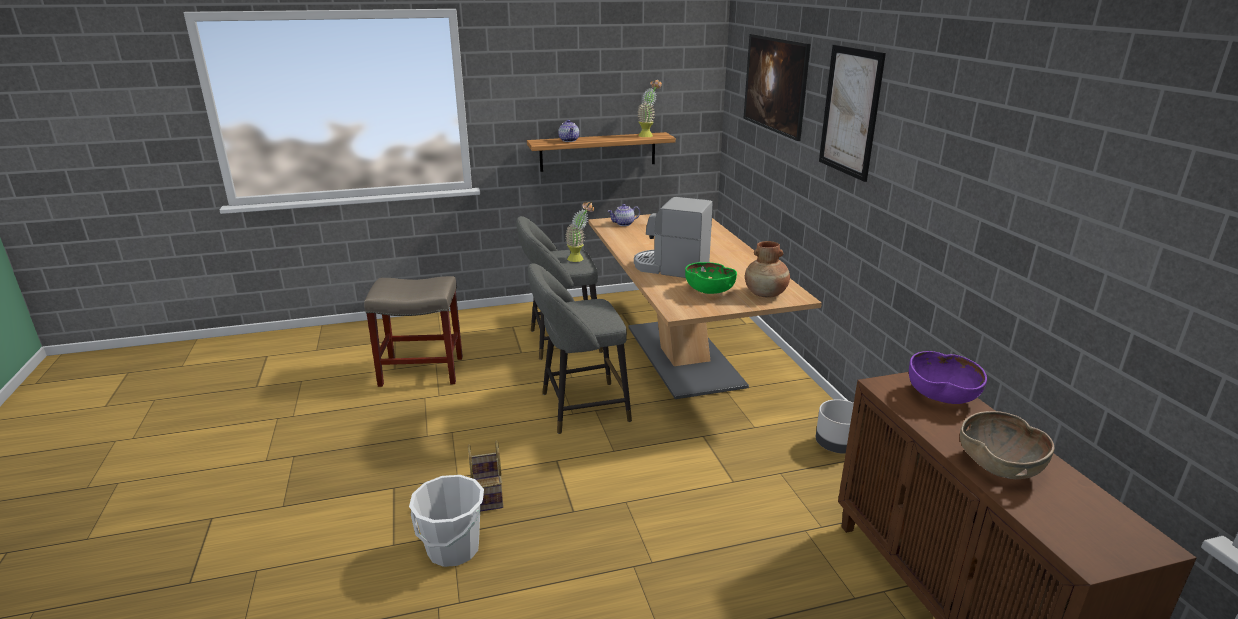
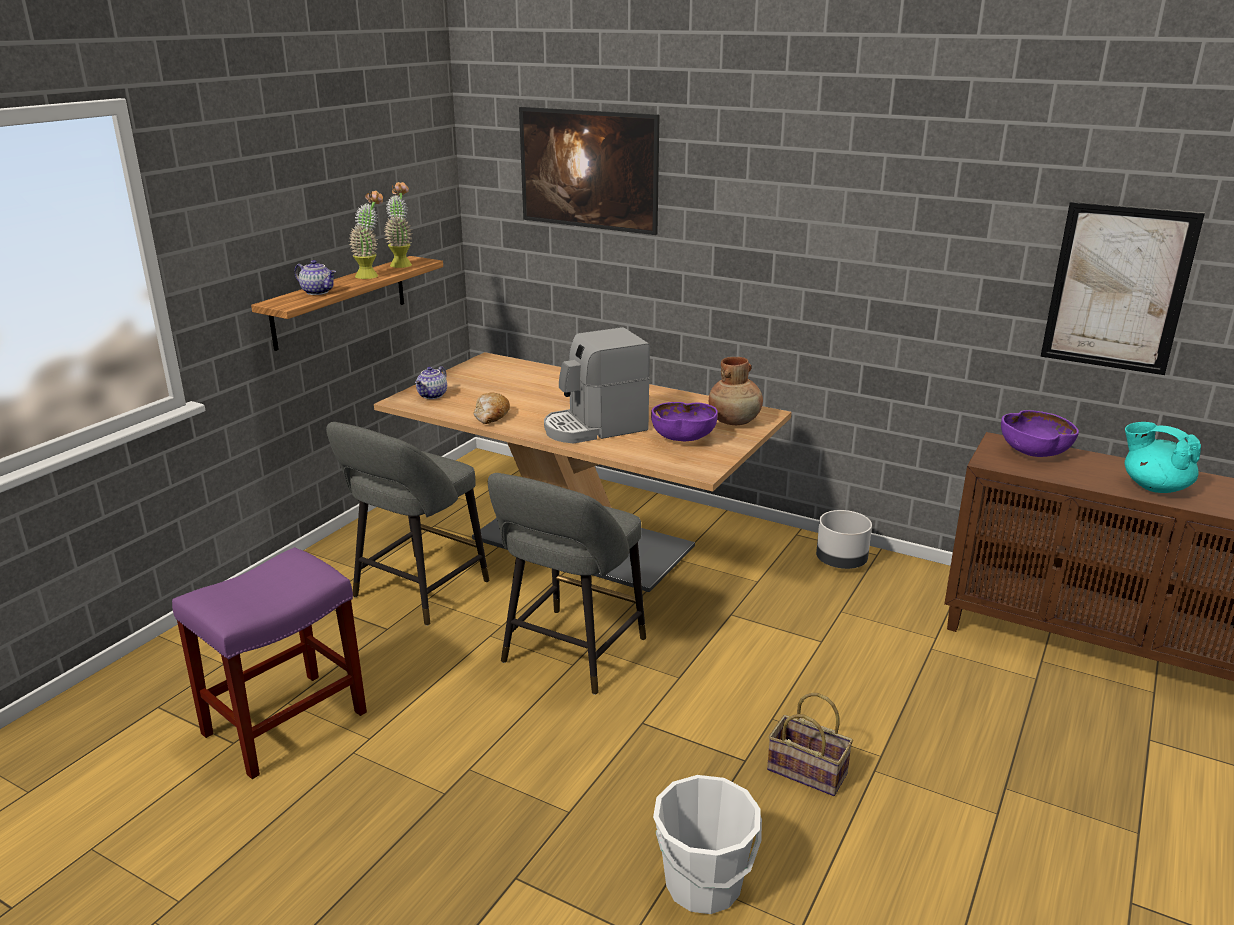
camera: 45 degrees left, 0 degrees up
beige stool [364,276,463,387] -> purple stool [172,547,367,779]
basket [468,441,503,512] -> basket moved to [767,693,853,796]
potted plant [565,202,594,262] -> potted plant moved to [349,190,383,279]
green bowl [685,262,737,294] -> purple bowl [651,402,718,441]
picture [819,45,886,182] -> picture moved to [1041,201,1205,375]
brown bowl [960,411,1054,479] -> turquoise teapot [1125,422,1201,493]
none -> bread [473,393,510,424]

